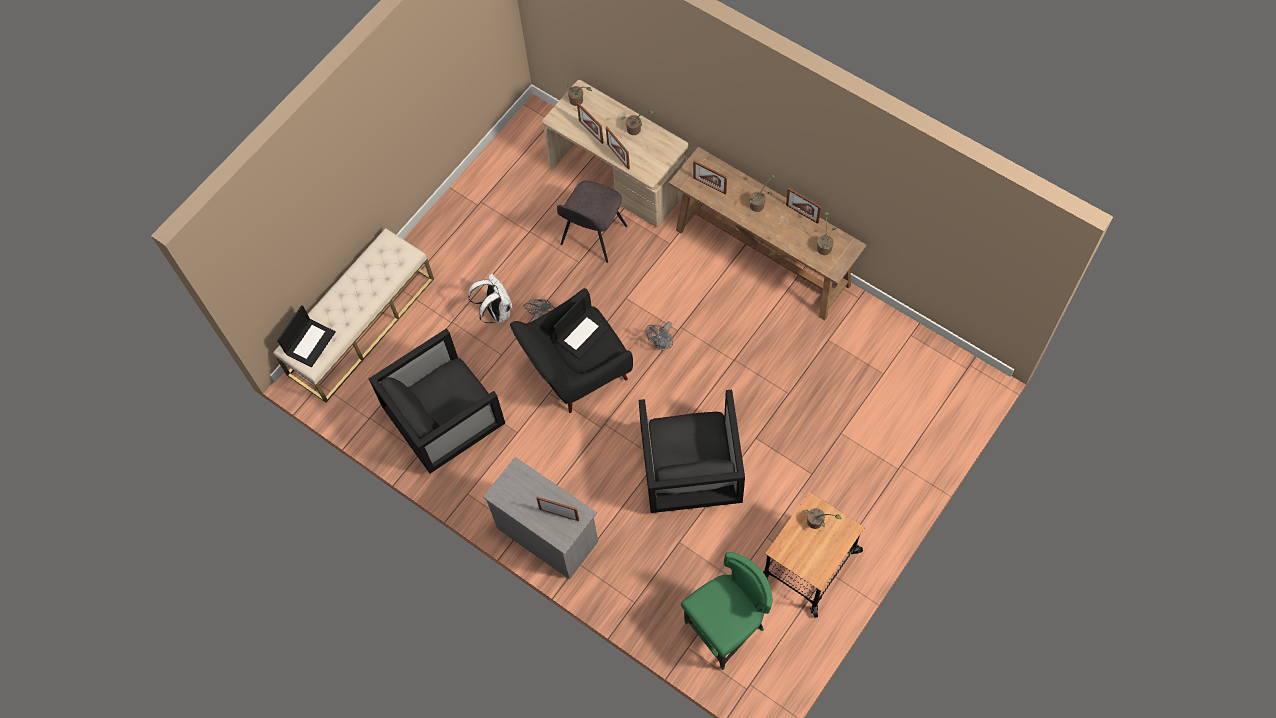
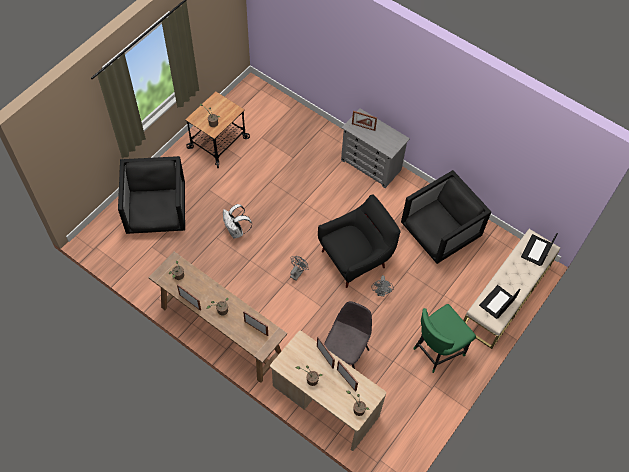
camera: 175 degrees right, 5 degrees down
white backpack [468,273,513,323] -> white backpack moved to [223,204,252,239]
laptop [553,297,609,359] -> laptop moved to [479,285,521,319]
black armchair [639,390,745,513] -> black armchair moved to [118,156,185,234]
green chair [681,552,773,670] -> green chair moved to [413,304,476,373]

